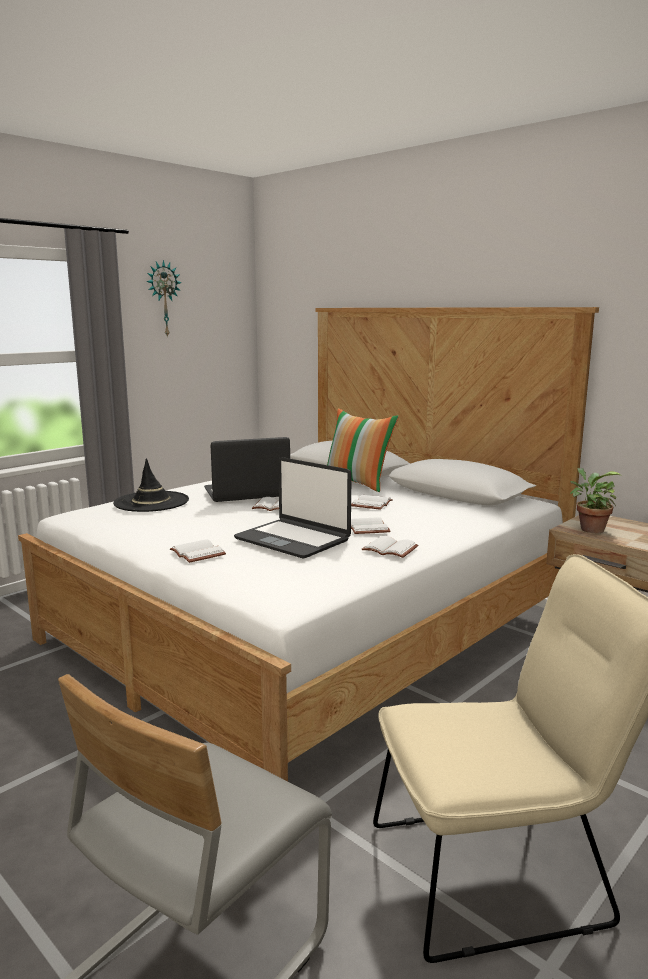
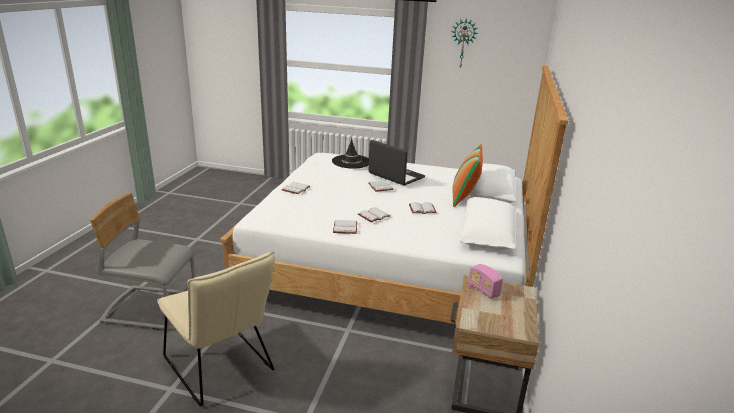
camera: 60 degrees right, 10 degrees up
laptop [234,457,352,559] -> none
potted plant [570,468,622,533] -> radio [468,264,503,299]

